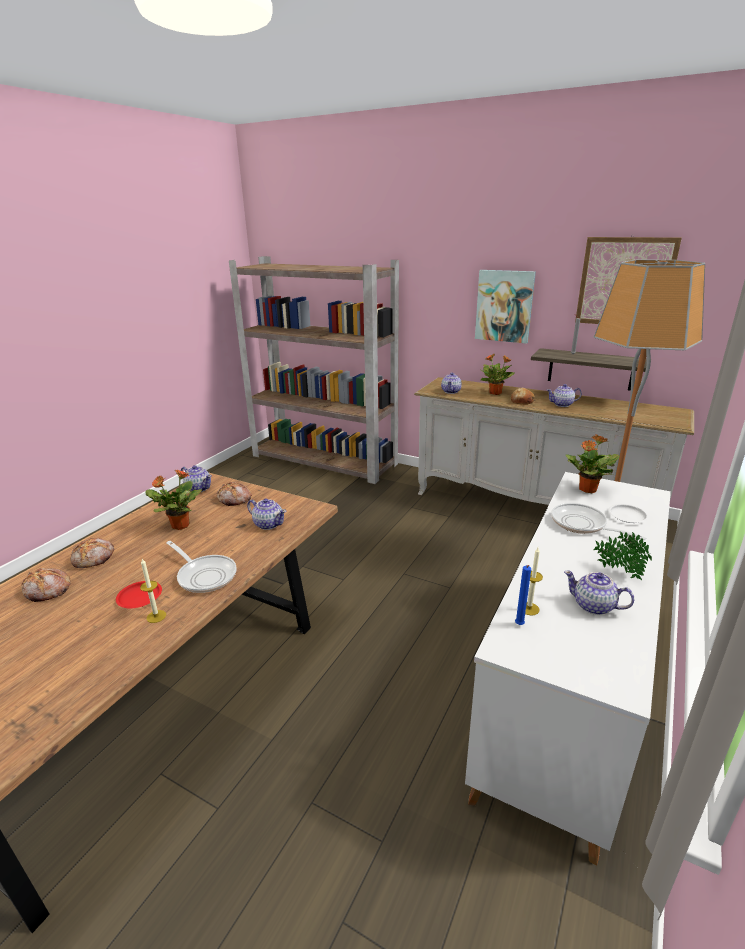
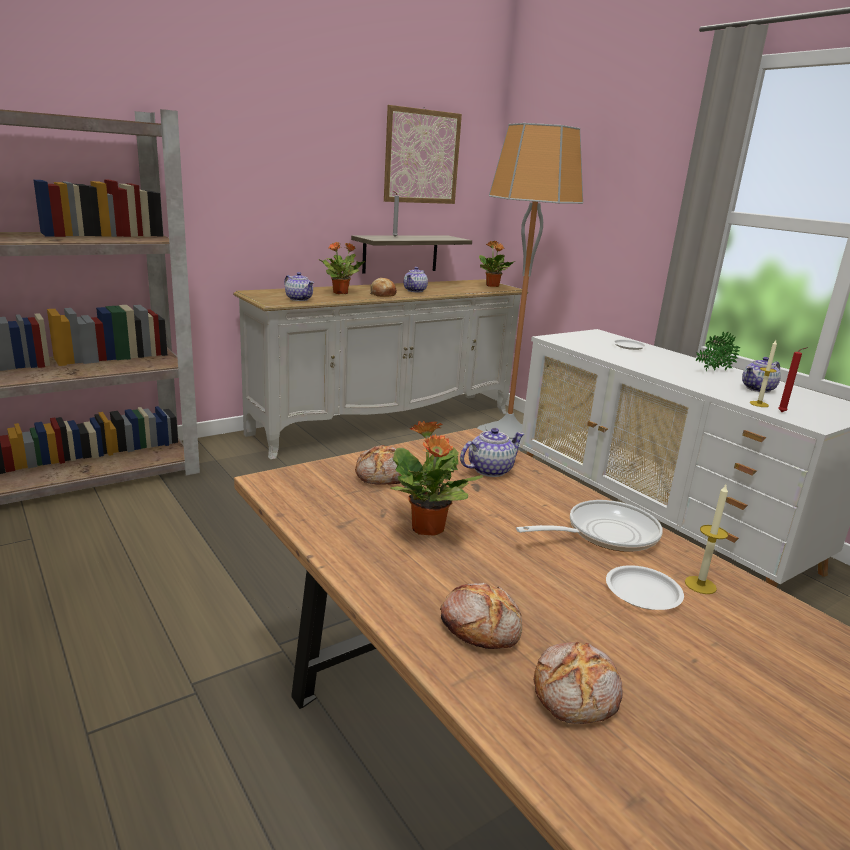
camera: 65 degrees left, 5 degrees down
red plate [116,581,162,608] -> white plate [606,565,684,610]
teapot [181,465,212,492] -> none
picture [475,270,536,344] -> none
blue candle [515,565,531,625] -> red candle [778,347,808,412]
frying pan [551,503,646,540] -> none
potted plant [566,435,619,493] -> potted plant moved to [479,241,515,287]

